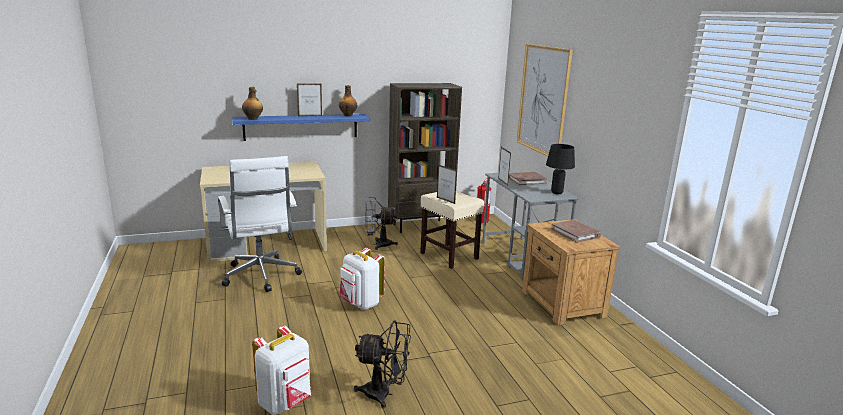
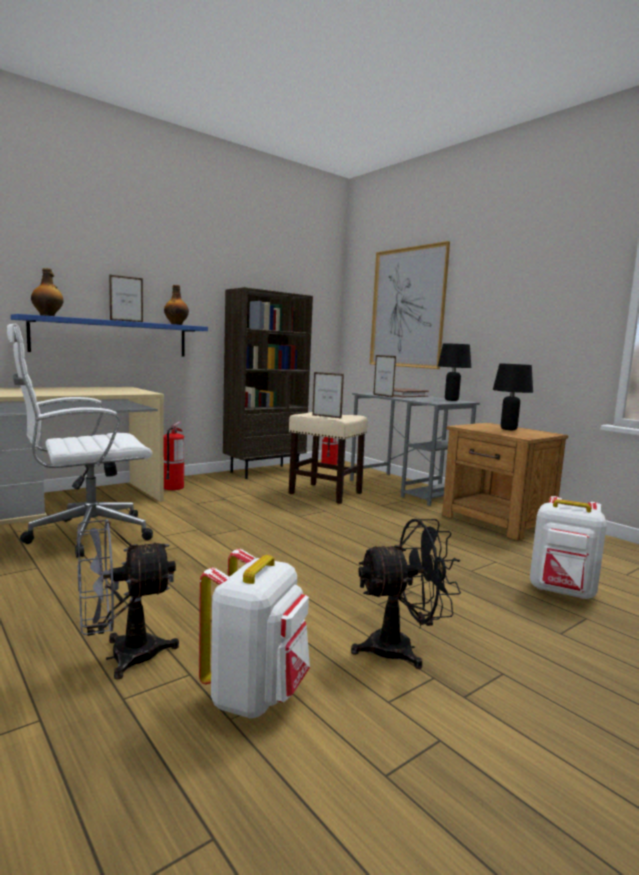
camera: 20 degrees left, 10 degrees down
white office chair [218,156,302,292] -> white office chair turned 105 degrees clockwise [7,324,153,558]
white backpack [339,248,385,310] -> white backpack moved to [530,496,607,600]
grey fan [365,197,398,250] -> grey fan moved to [77,519,179,680]
brown book [551,220,601,243] -> black table lamp [493,363,533,430]
none -> fire extinguisher [164,421,184,490]

